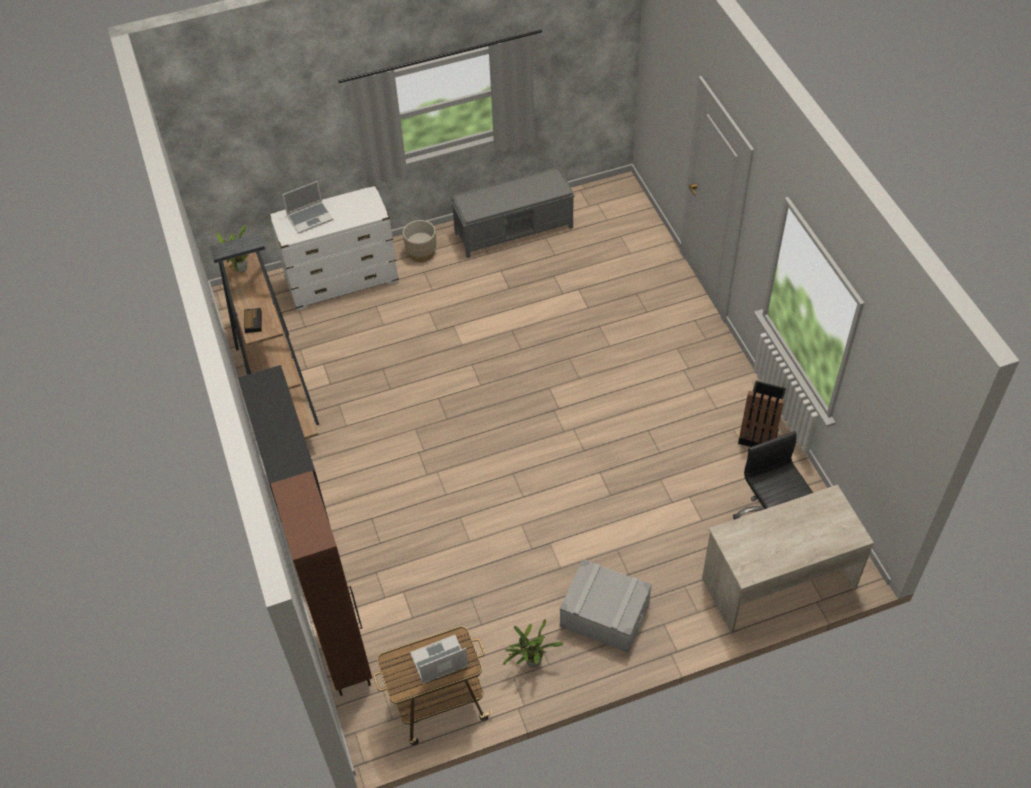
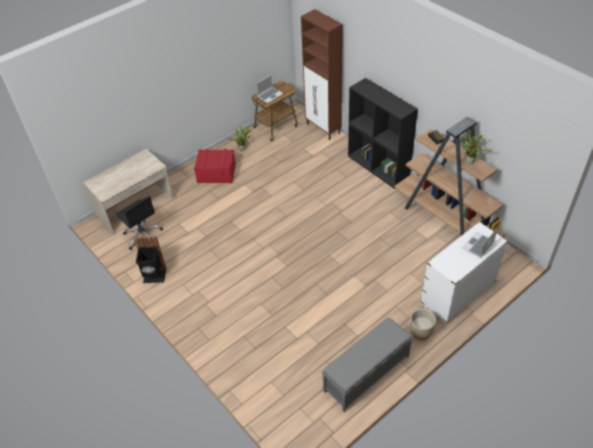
camera: 160 degrees right, 5 degrees down
grey storage box [560,559,652,653] -> red storage box [194,149,236,183]

